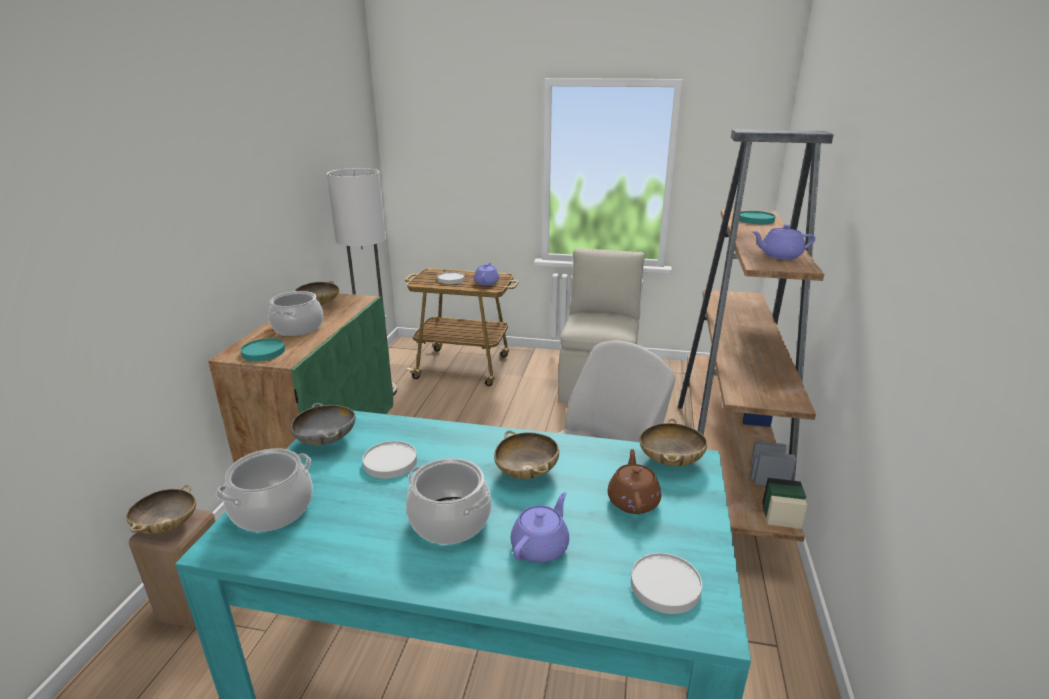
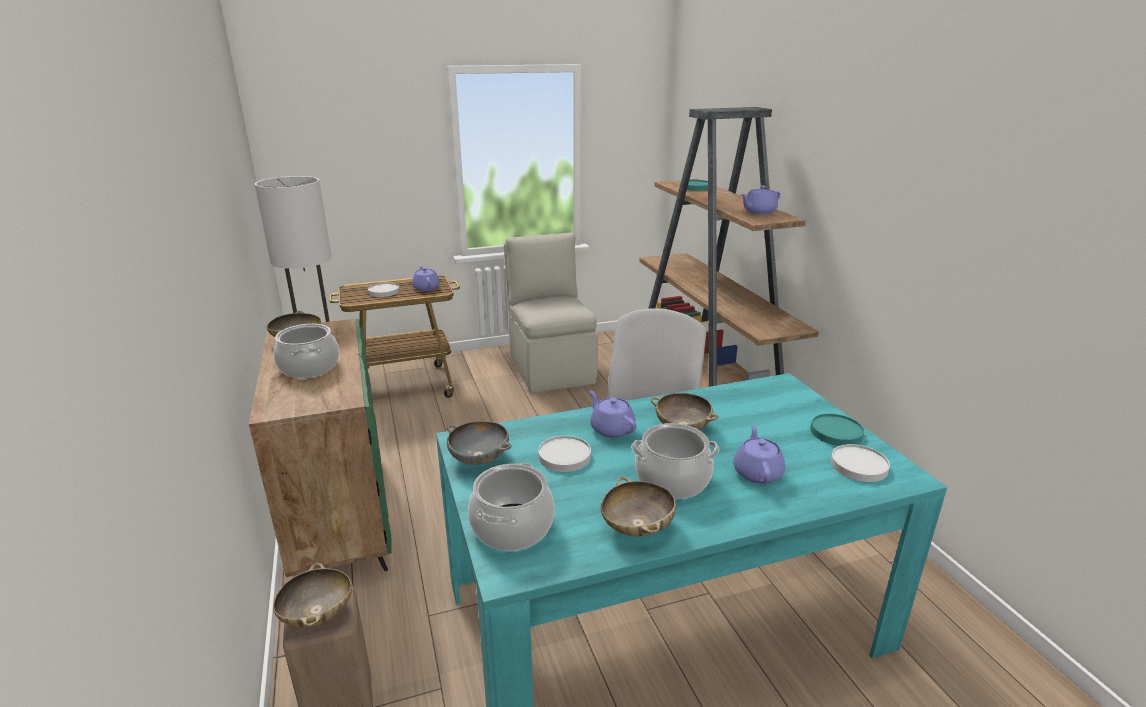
camera: 30 degrees left, 0 degrees up
turquoise plate [241,338,285,361] -> turquoise plate moved to [810,414,864,446]
brown teapot [608,449,661,514] -> none
beige bowl [639,418,707,466] -> beige bowl moved to [601,477,676,536]
none -> purple teapot [589,391,636,438]

